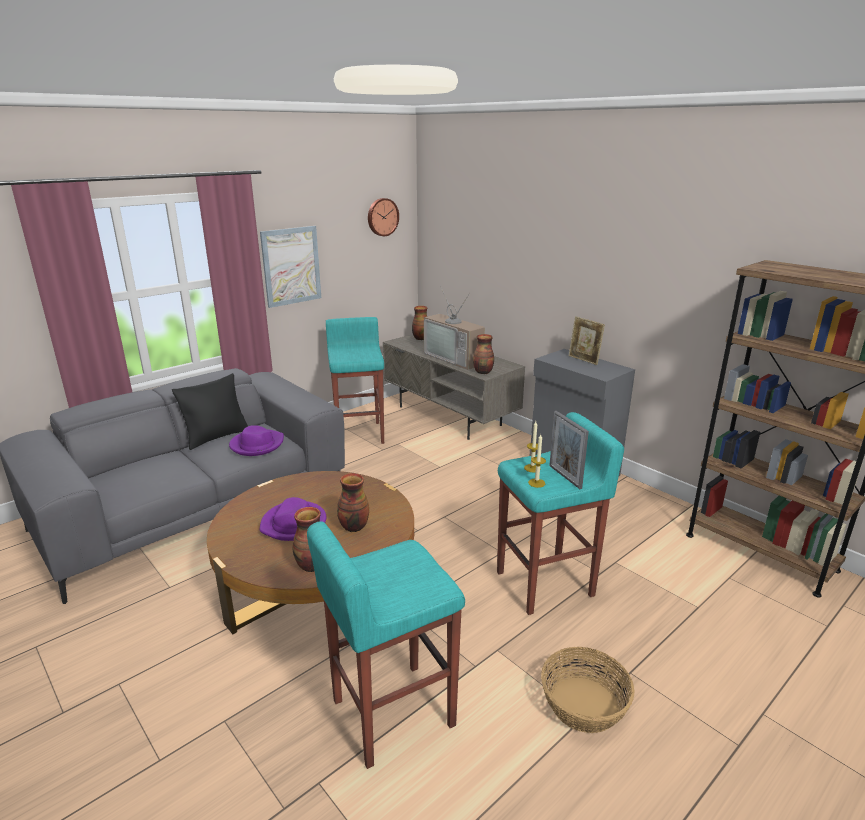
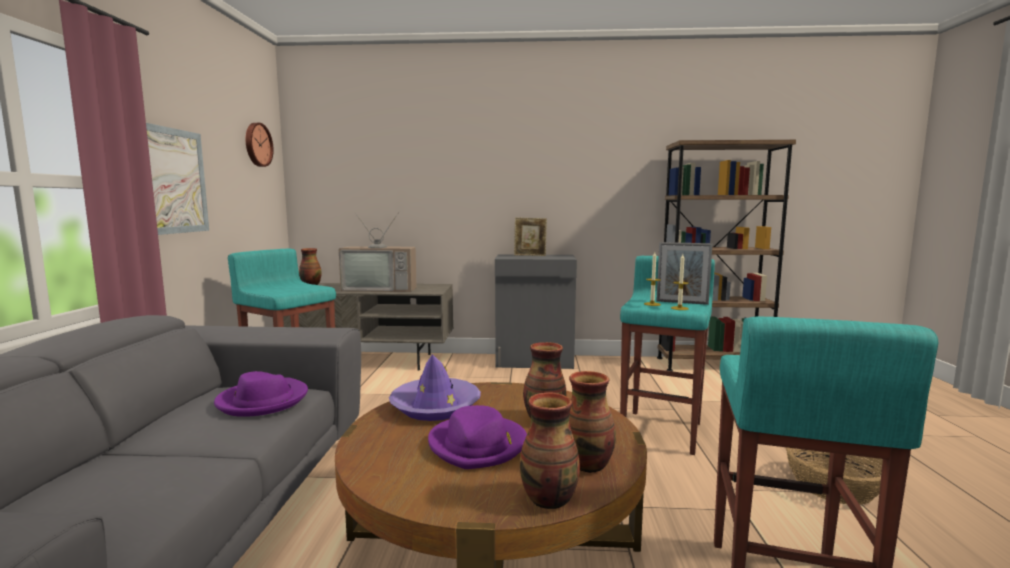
camera: 45 degrees left, 15 degrees down
black pillow [172,373,248,450] -> none
vase [473,334,494,374] -> vase moved to [520,393,580,509]
none -> purple hat [389,354,481,421]

